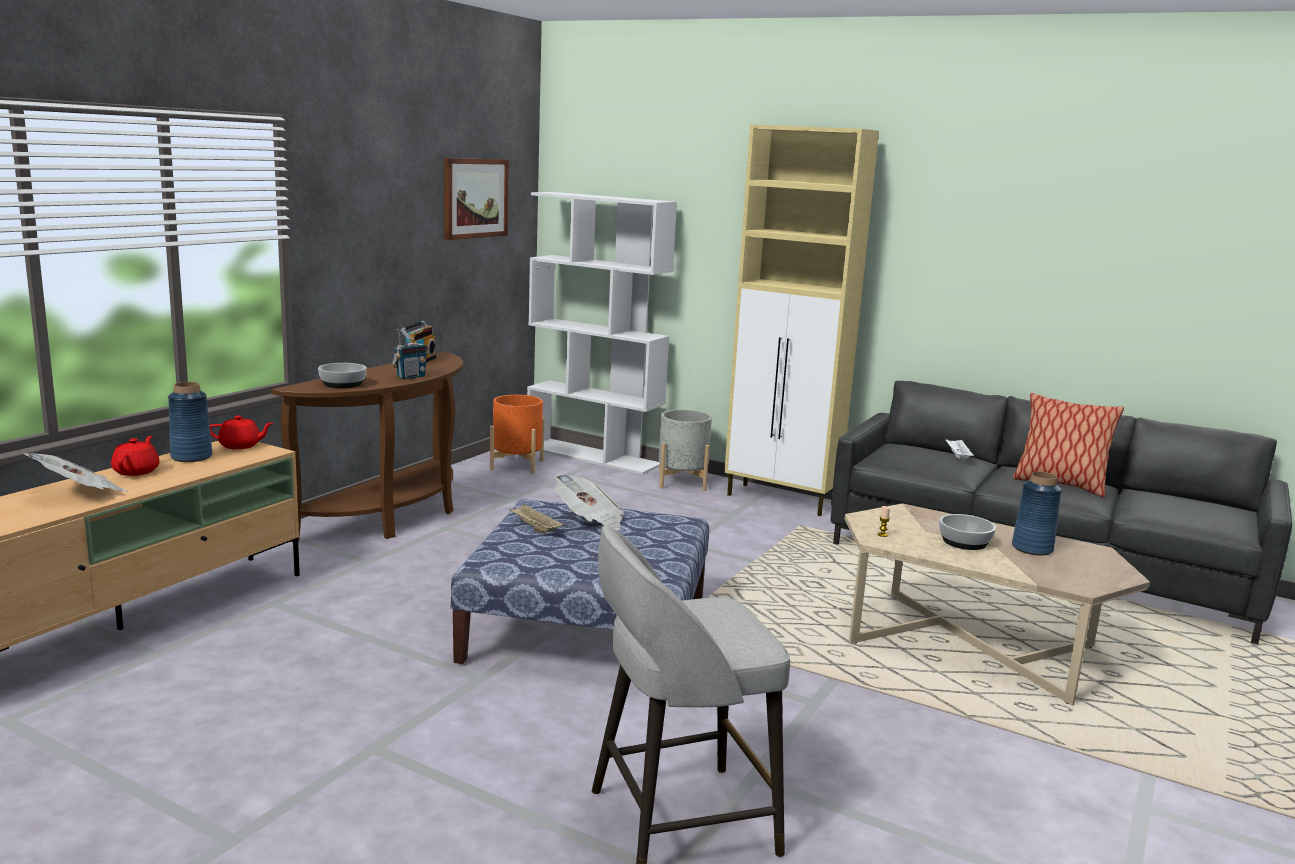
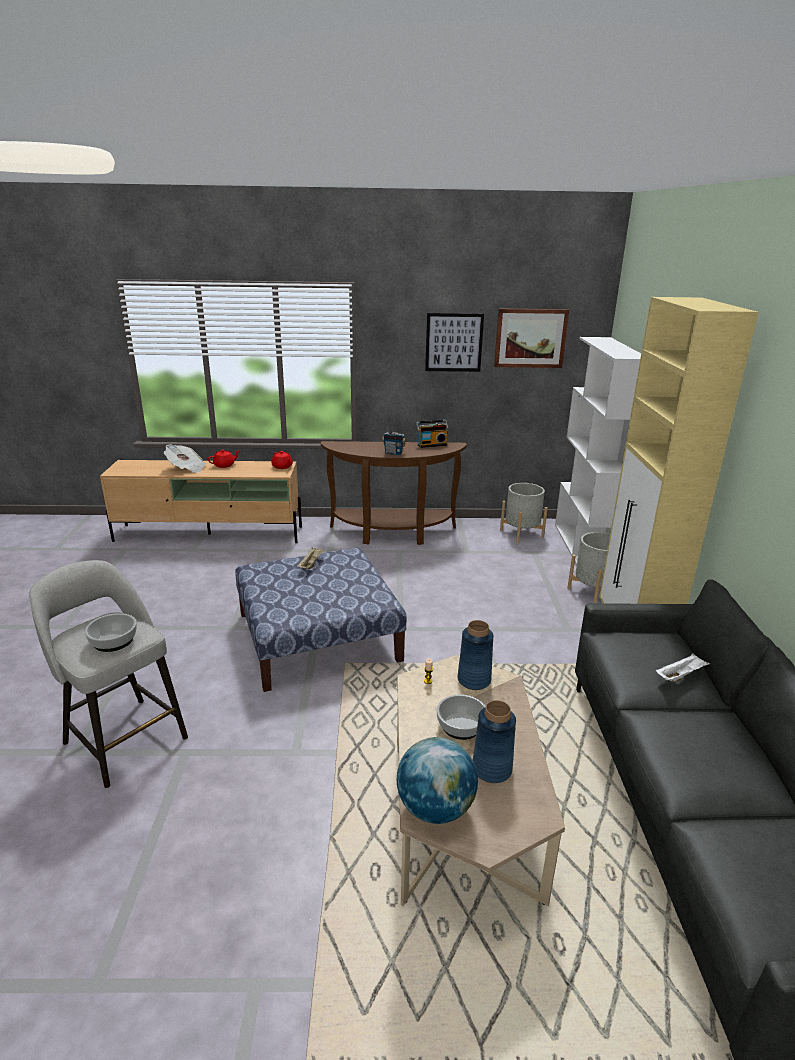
camera: 60 degrees right, 10 degrees up
blue vase [168,382,213,462] -> blue vase moved to [458,620,494,690]
bowl [318,363,367,388] -> bowl moved to [84,613,137,652]
orange planter [490,395,544,474] -> grey planter [500,483,548,543]
newspaper [555,473,624,531] -> none
pillow [1013,393,1124,497] -> none
none -> globe [397,737,478,824]
none -> picture [425,313,484,372]

